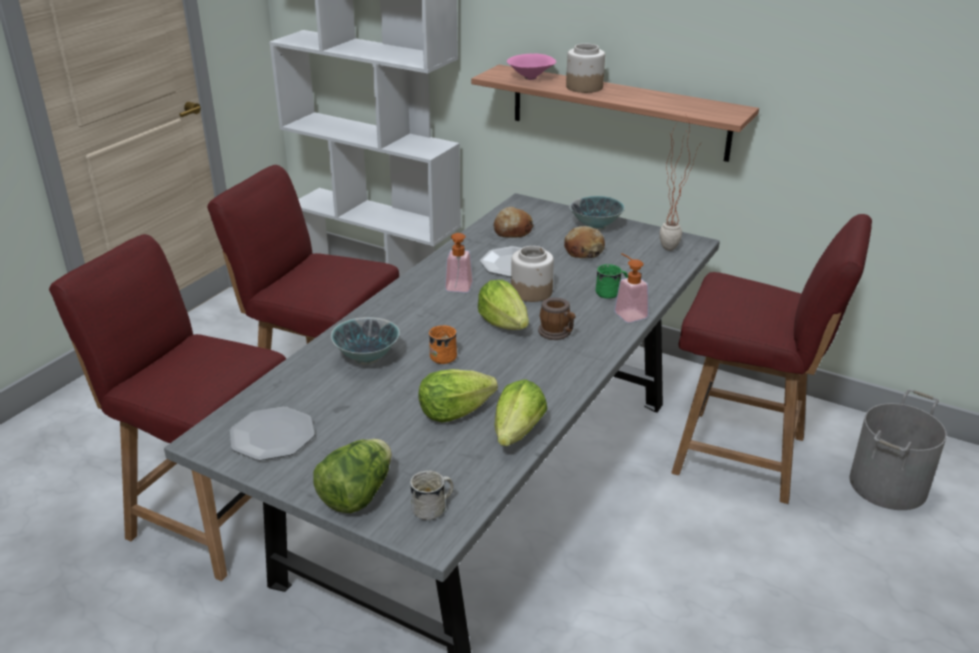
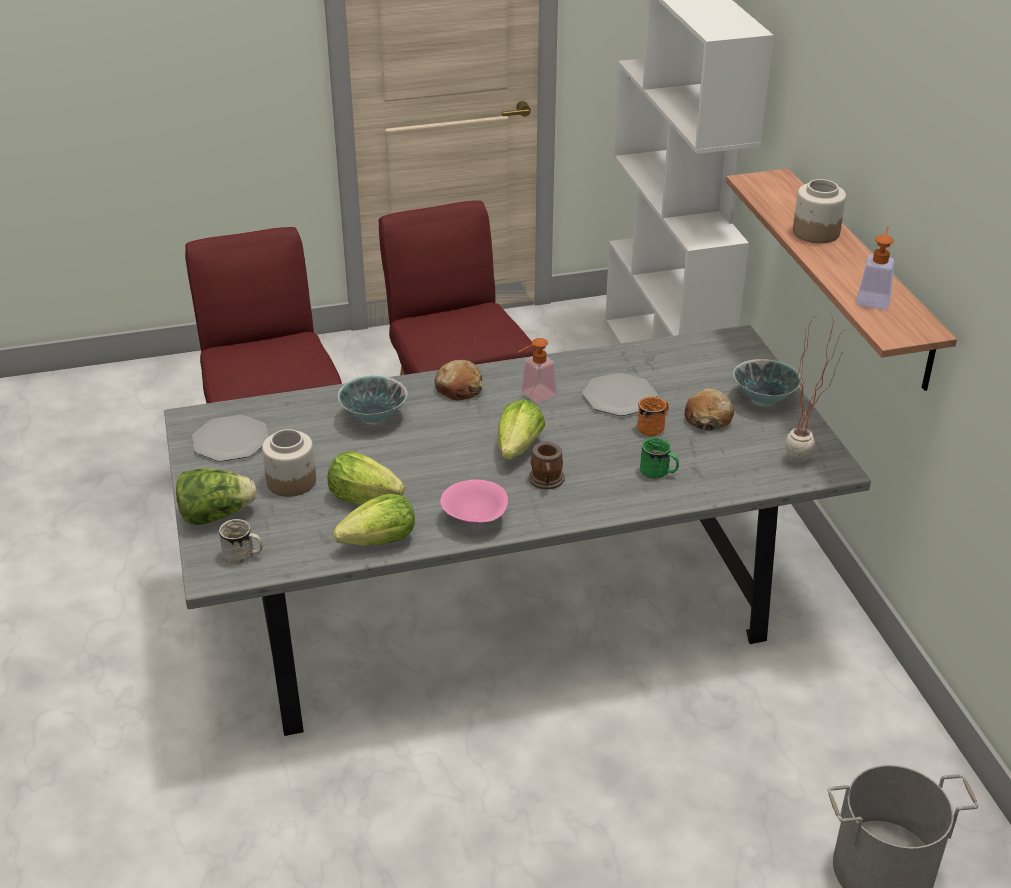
camera: 45 degrees right, 5 degrees up
orange mug [429,325,457,364] -> orange mug moved to [637,397,668,436]
bread [494,207,534,237] -> bread moved to [435,360,483,401]
pink bowl [507,54,556,80] -> pink bowl moved to [440,479,508,524]
jar [511,246,554,302] -> jar moved to [262,429,316,497]
soap dispenser [614,253,648,323] -> soap dispenser moved to [856,227,894,309]
red chair [671,214,872,504] -> none

